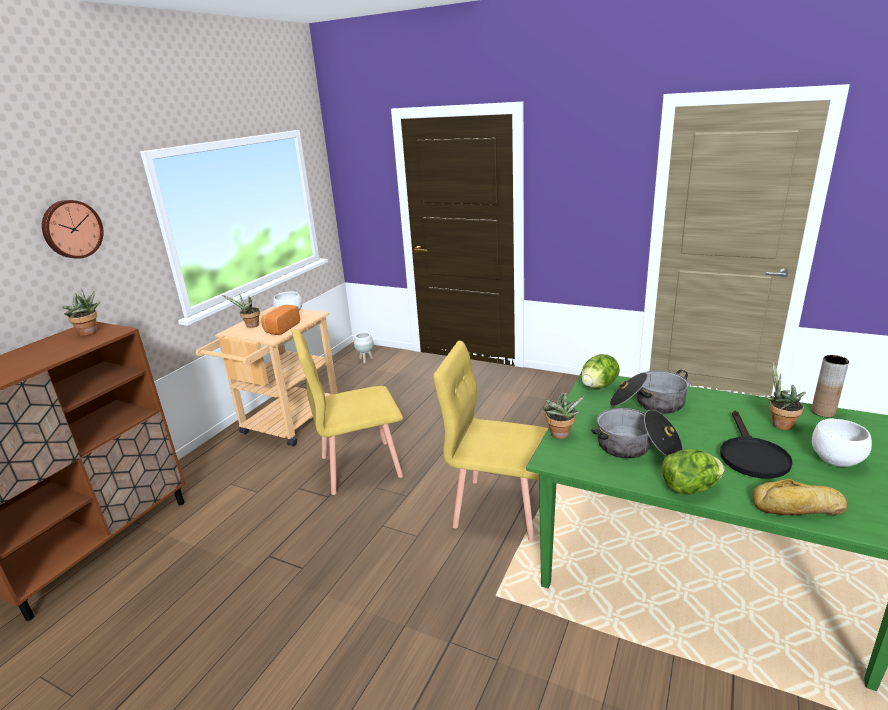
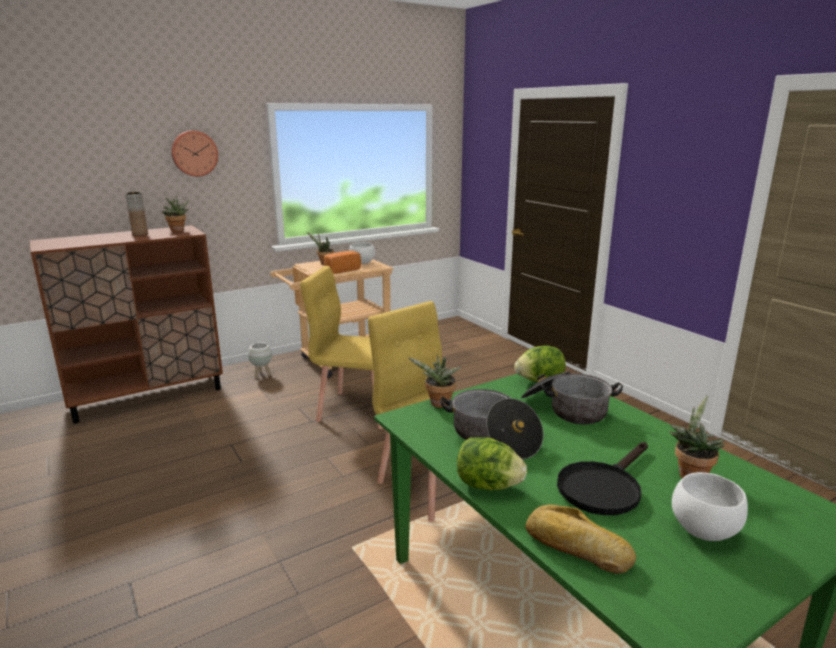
camera: 30 degrees right, 5 degrees down
white planter [354,333,374,363] -> white planter moved to [248,343,272,378]
brown vase [811,355,849,417] -> brown vase moved to [125,192,148,236]

